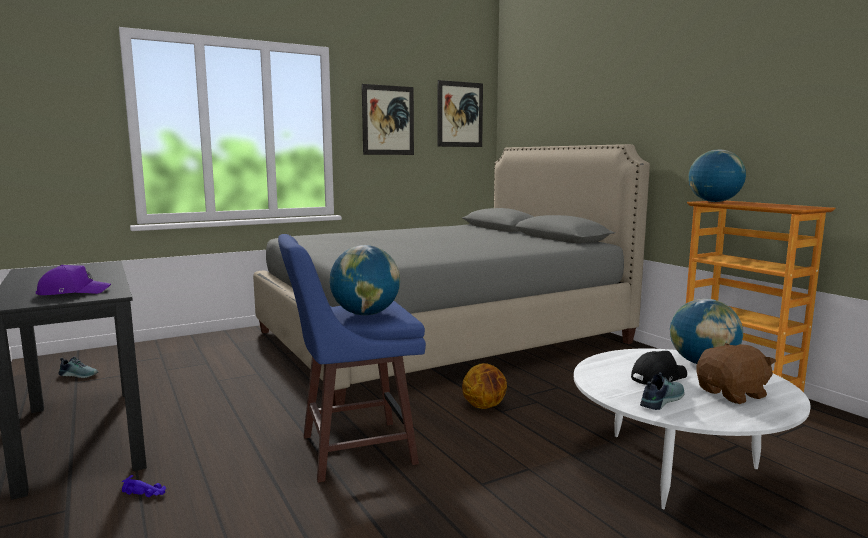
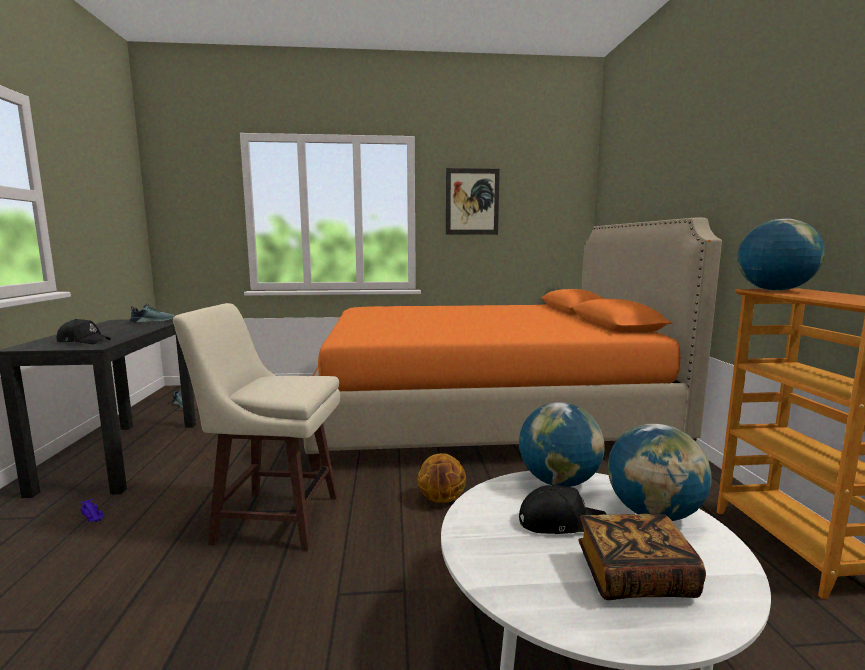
camera: 25 degrees right, 0 degrees up
purple cap [36,265,111,295] -> black cap [57,319,111,344]
grey bed [253,144,650,406] -> orange bed [304,217,722,471]
blue stool [278,234,426,483] -> beige stool [173,303,340,550]
globe [330,245,400,315] -> globe moved to [519,402,605,487]
picture [438,80,483,147] -> none
shoe [640,372,685,410] -> shoe moved to [130,304,174,323]
brown plush toy [696,343,776,404] -> book [578,514,706,600]

